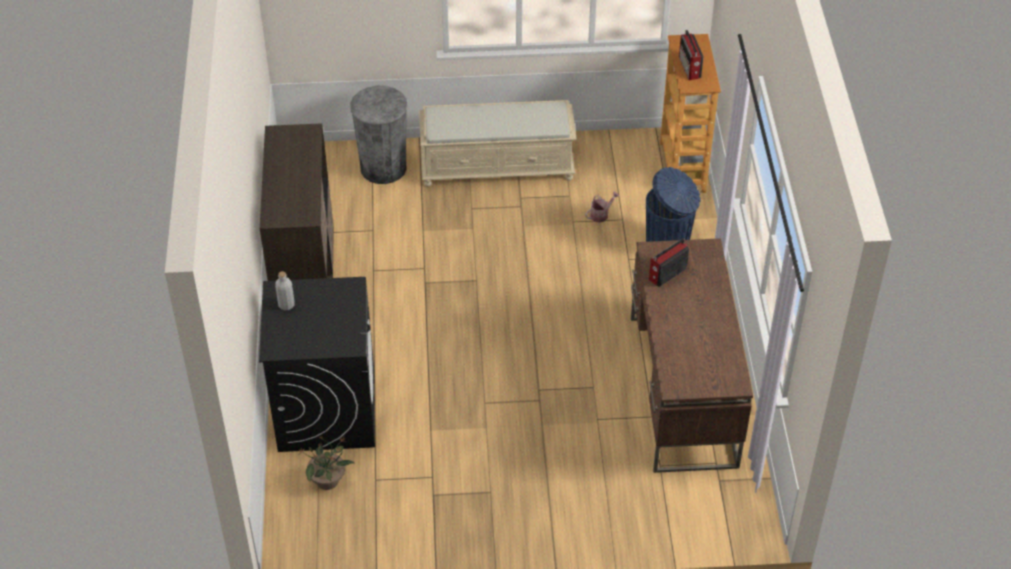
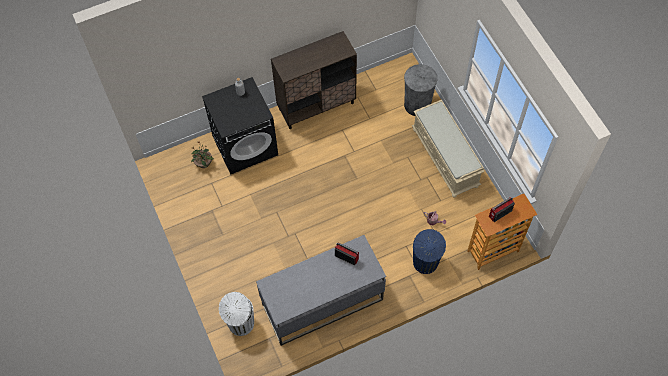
camera: 70 degrees right, 15 degrees up
brown desk [631,238,753,473] -> grey desk [256,235,386,346]
none -> white trash can [219,292,254,336]

